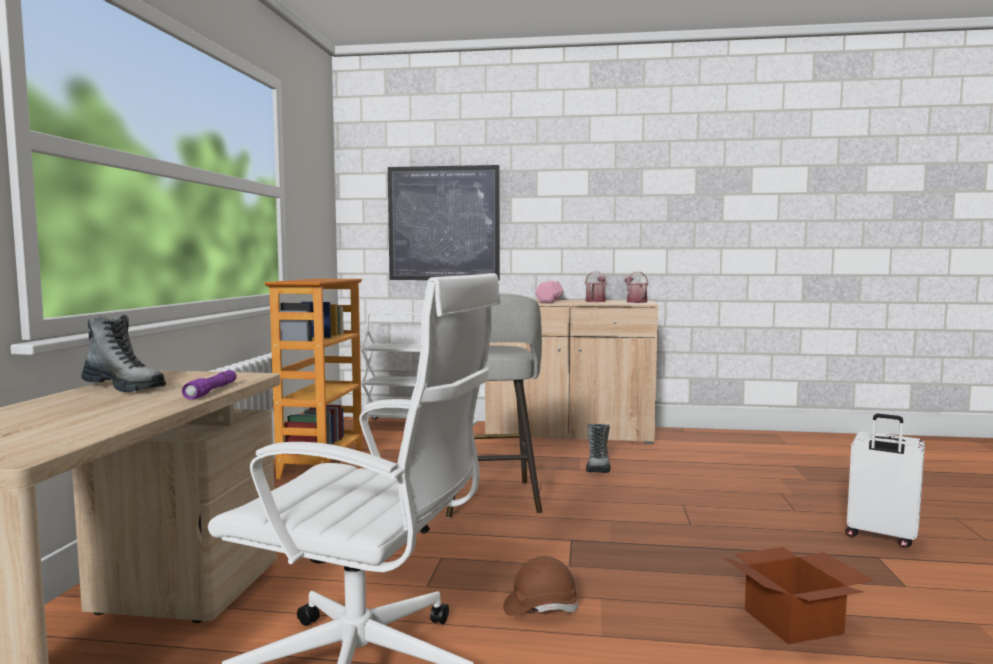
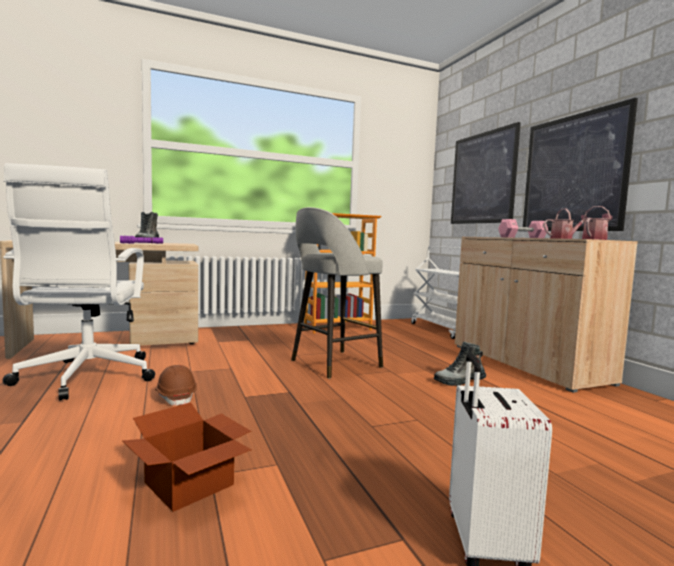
camera: 60 degrees right, 0 degrees up
none -> picture [523,98,638,231]

